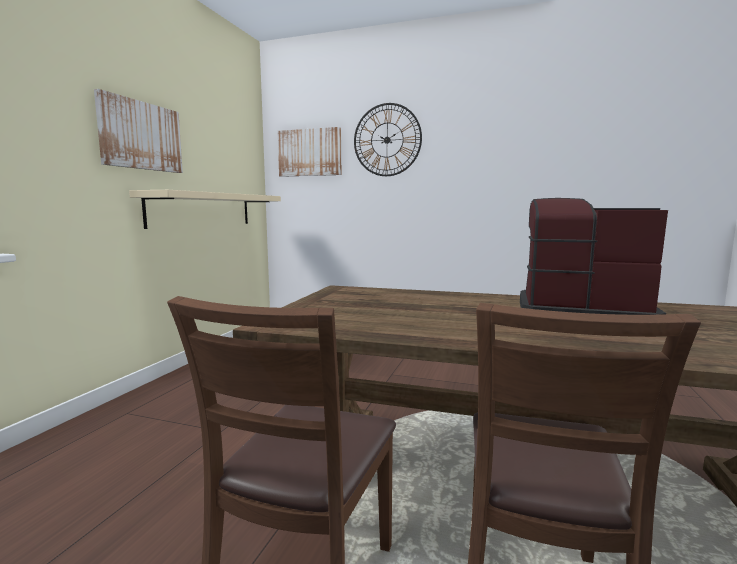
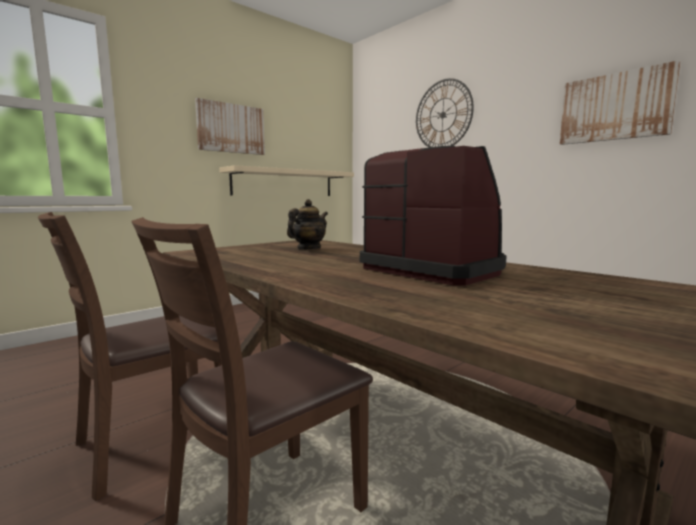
camera: 30 degrees right, 0 degrees up
picture [278,127,341,177] -> picture moved to [560,60,681,145]
none -> teapot [287,199,328,249]

